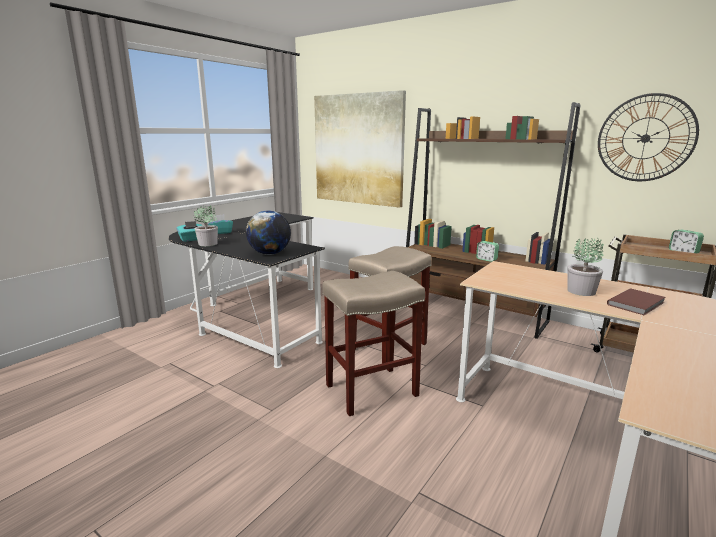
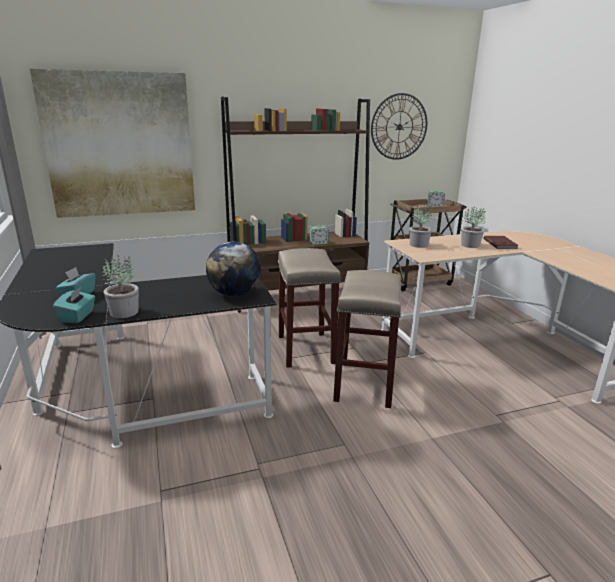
camera: 55 degrees left, 5 degrees up
none -> potted plant [409,204,432,248]

